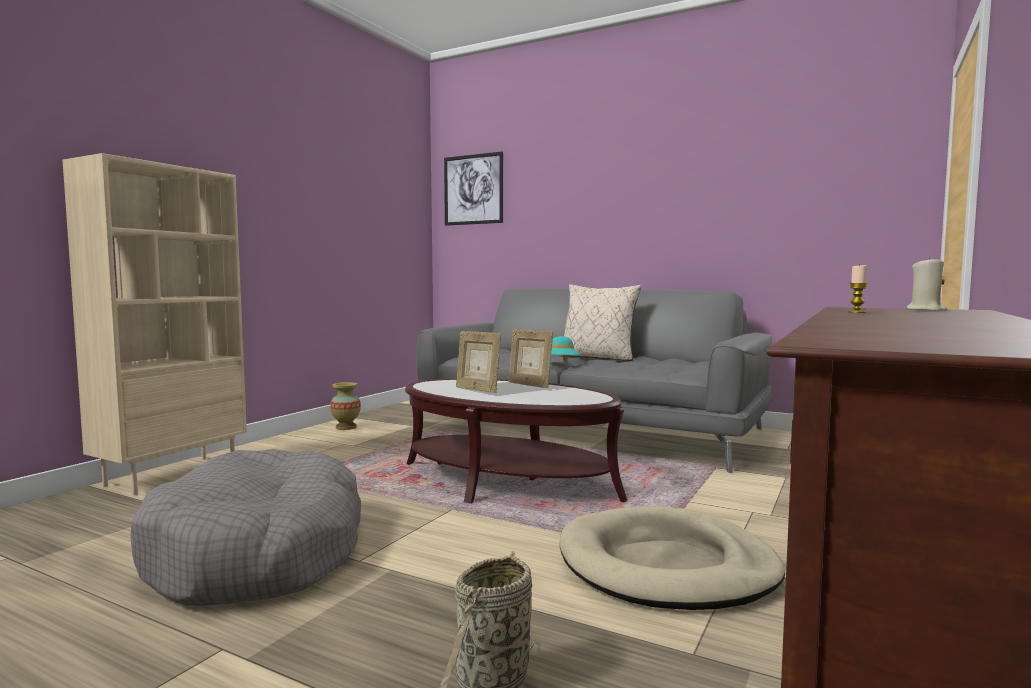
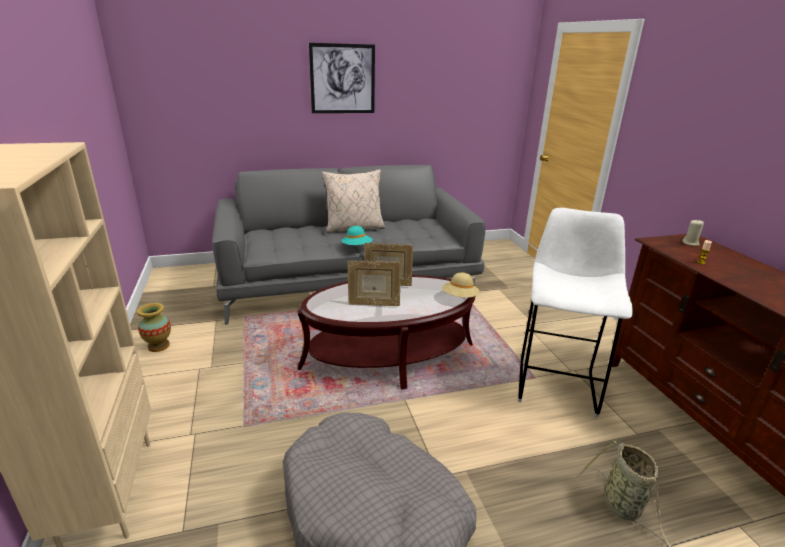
camera: 45 degrees left, 20 degrees up
picture [444,152,503,226] -> picture moved to [309,43,375,113]
beige dog bed [560,506,785,610] -> white stool [518,208,633,418]
none -> beige hat [442,272,480,298]

